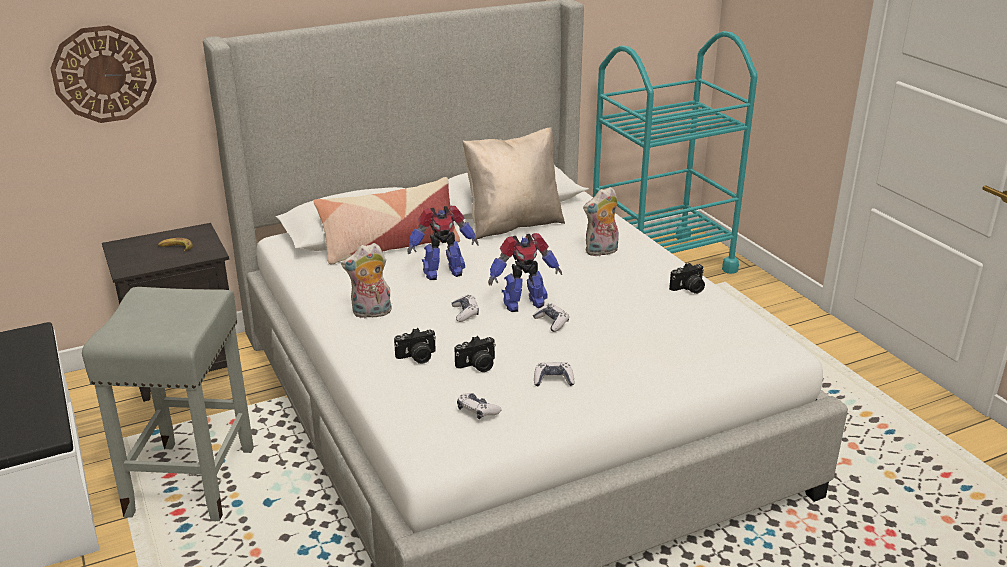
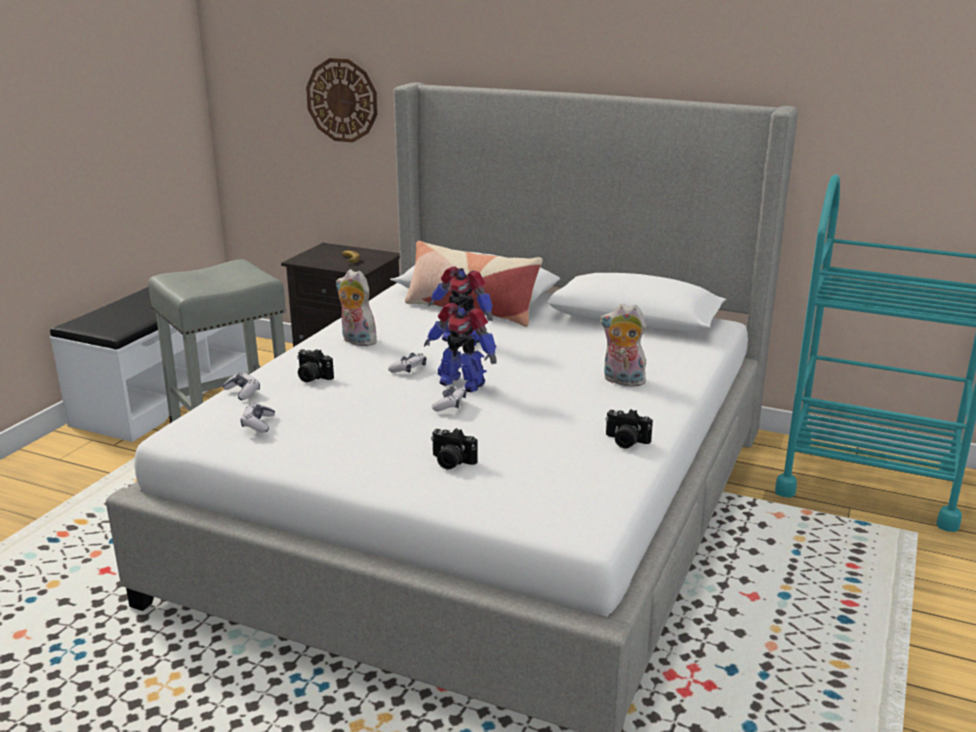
camera: 50 degrees right, 5 degrees down
camera [455,336,496,372] -> camera moved to [431,428,478,470]
beige pillow [462,127,565,240] -> none
game controller [534,362,574,386] -> game controller moved to [223,373,260,400]

